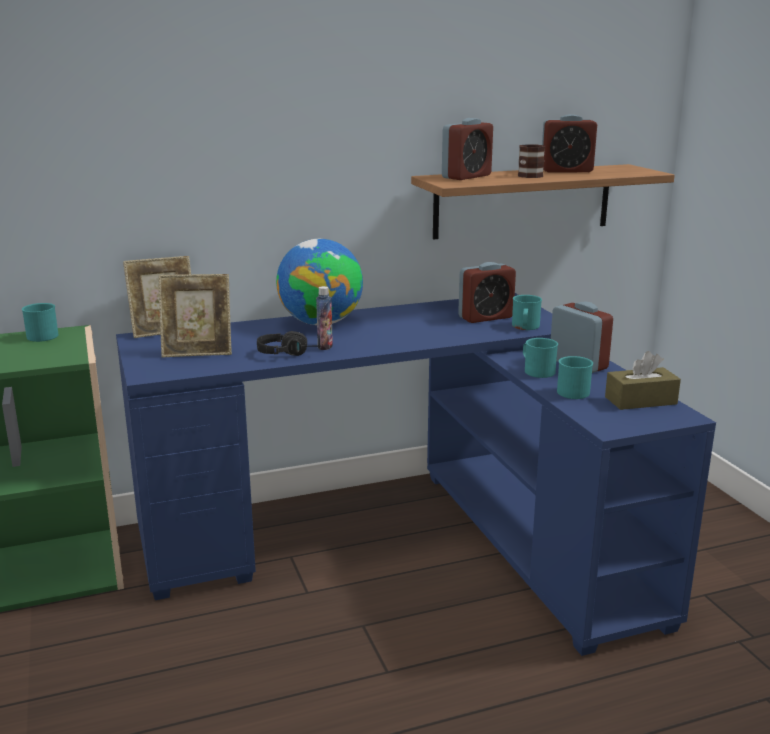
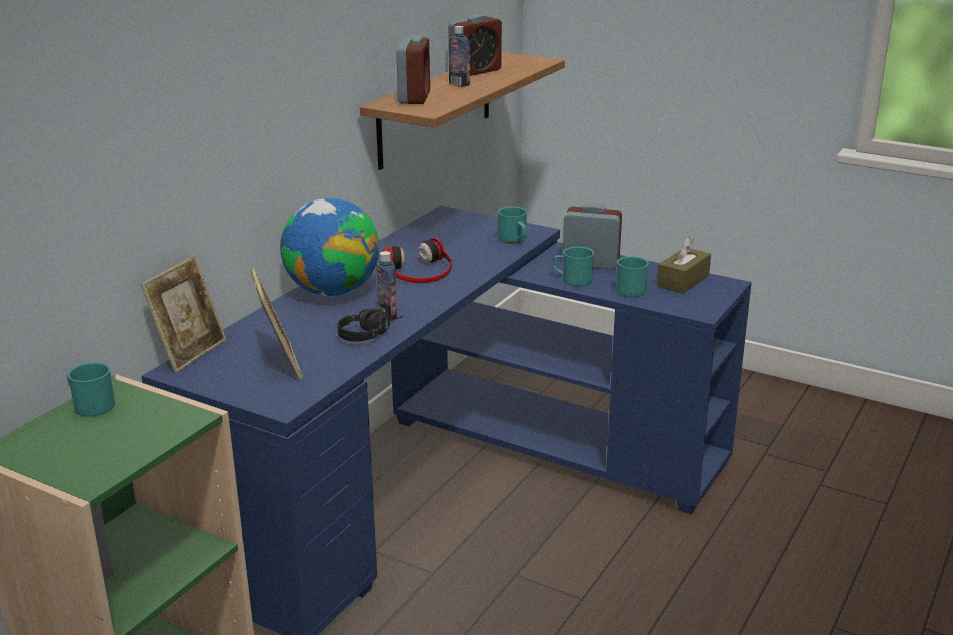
camera: 40 degrees left, 5 degrees up
picture frame [158,274,232,357] -> picture frame turned 60 degrees counterclockwise [251,267,303,380]
alarm clock [458,262,516,323] -> none
mug [518,144,545,178] -> bottle [448,26,470,86]
none -> headphones [383,238,452,283]

